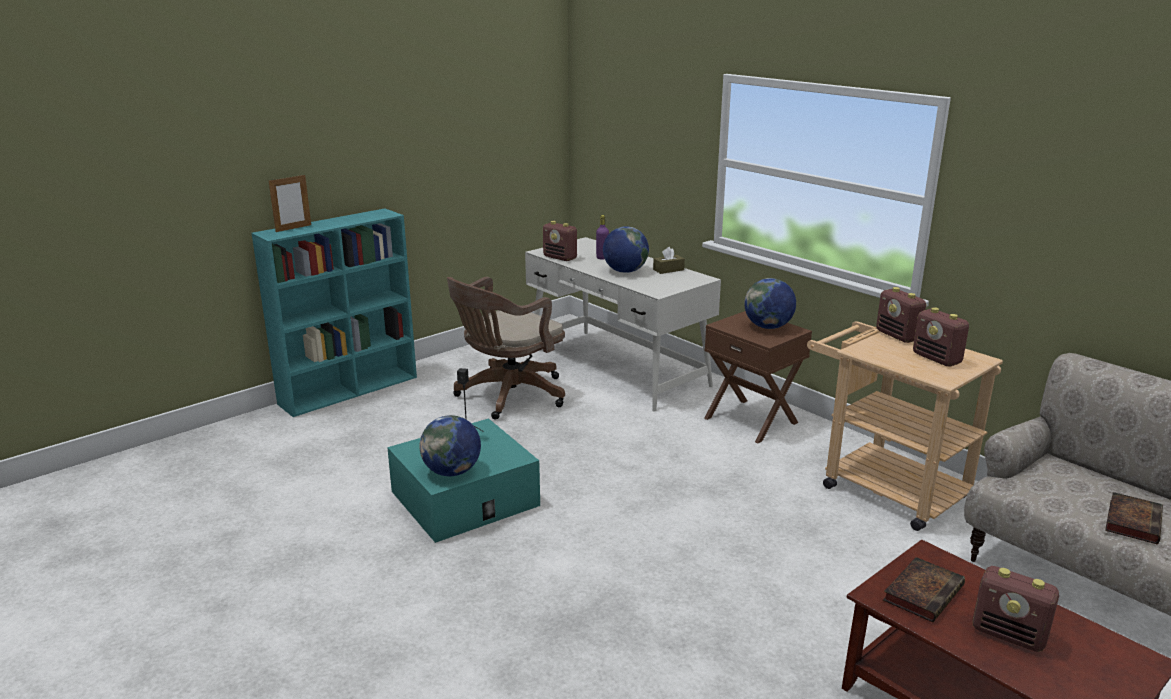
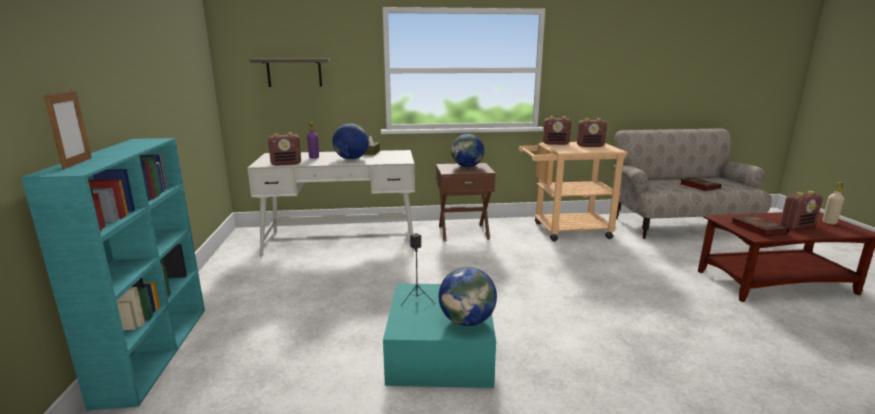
camera: 55 degrees left, 5 degrees down
brown office chair [447,277,565,419] -> none
none -> shelf [249,59,331,87]
none -> beige bottle [823,182,844,224]

